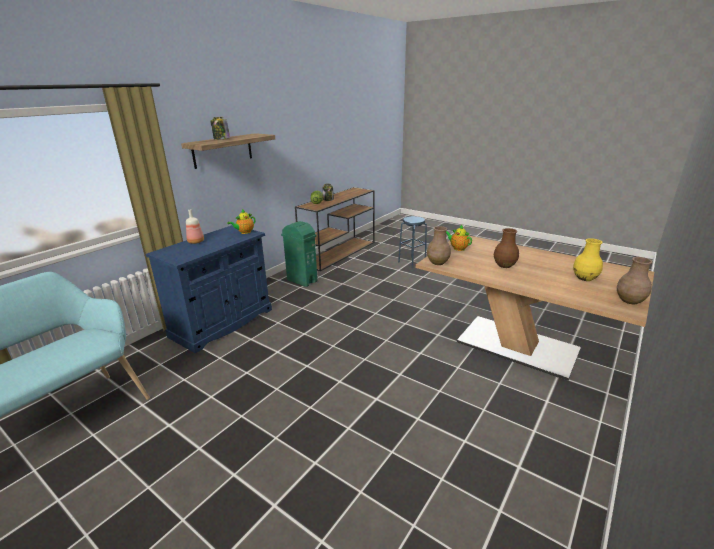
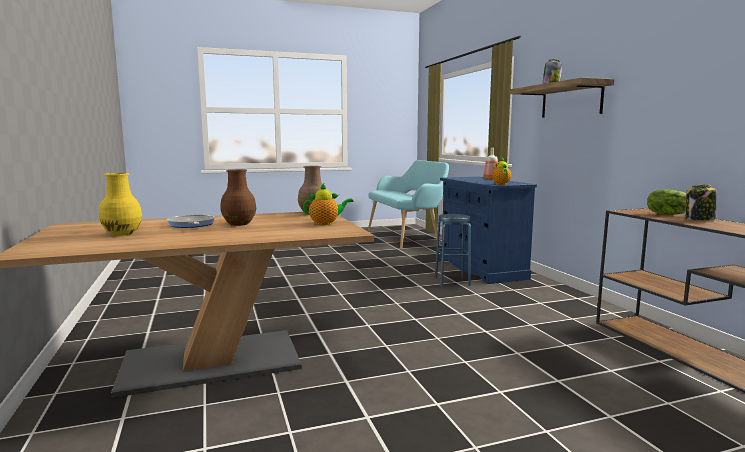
camera: 125 degrees right, 15 degrees down
green trash can [281,221,317,287] -> none
blue stool [398,216,427,268] -> blue stool moved to [435,214,471,287]
brown vase [617,257,652,304] -> none
none -> frying pan [167,215,215,228]

